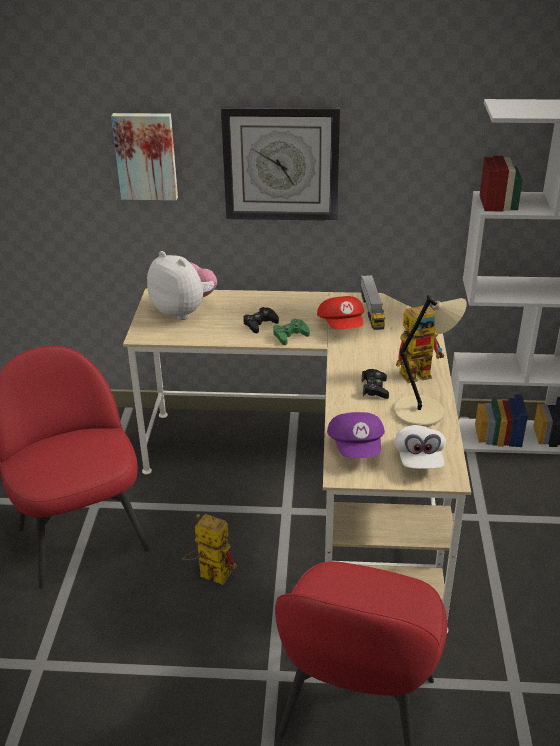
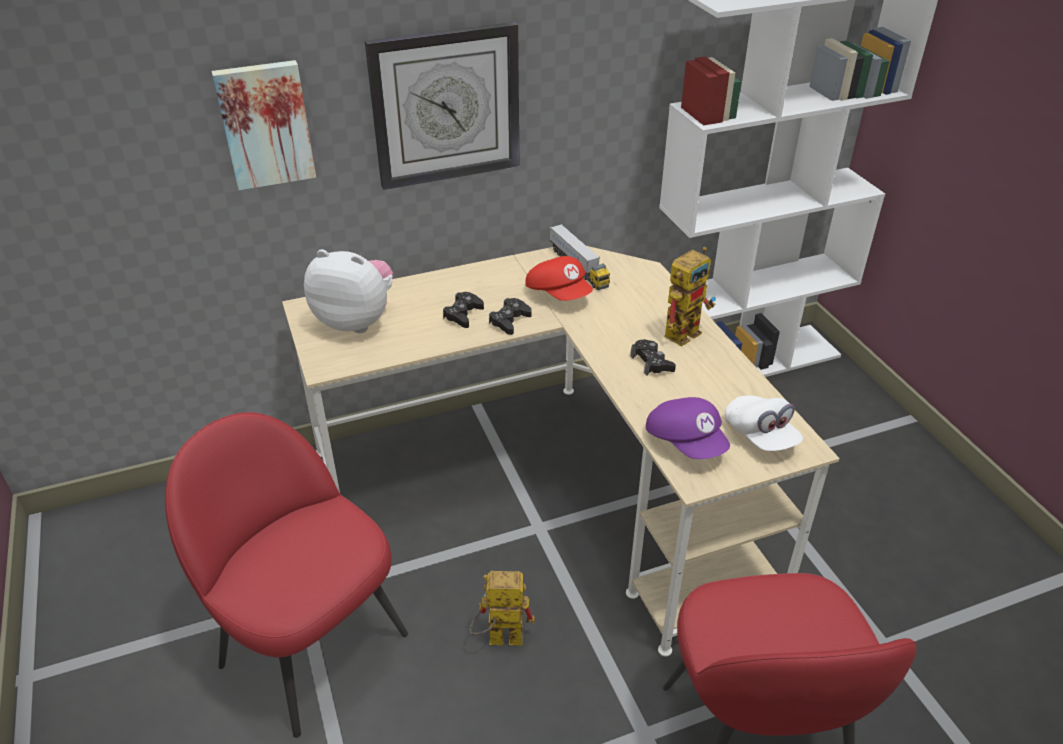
camera: 25 degrees left, 5 degrees up
green game controller [274,319,310,345] -> black game controller [489,298,532,335]
beige table lamp [394,295,467,427] -> none

